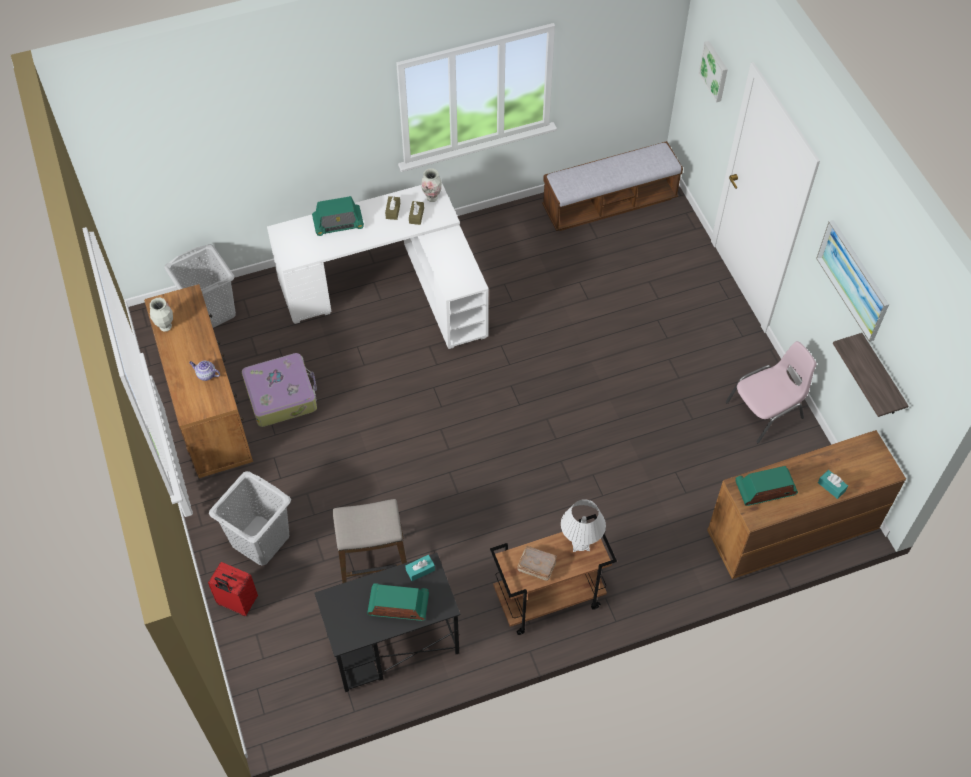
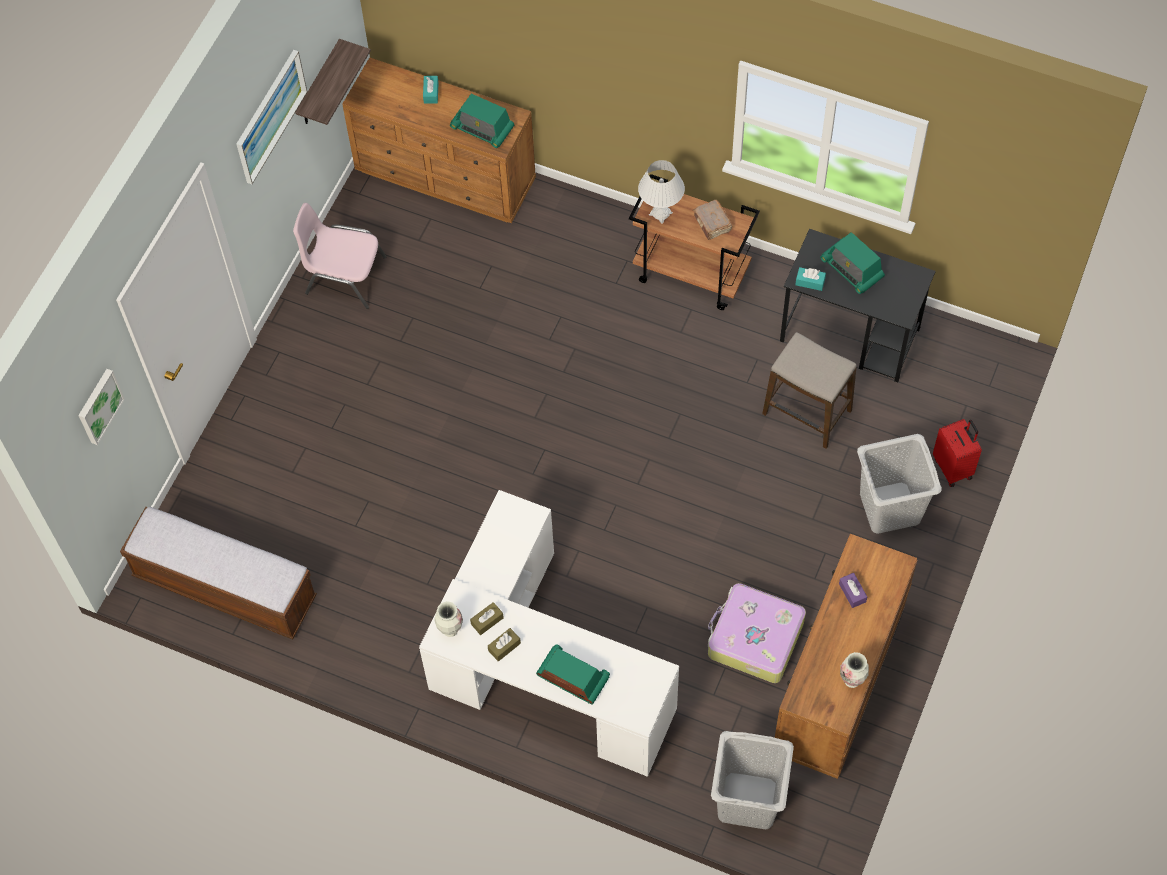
camera: 135 degrees left, 5 degrees up
teapot [189,361,220,381] -> purple tissue box [839,573,867,608]

